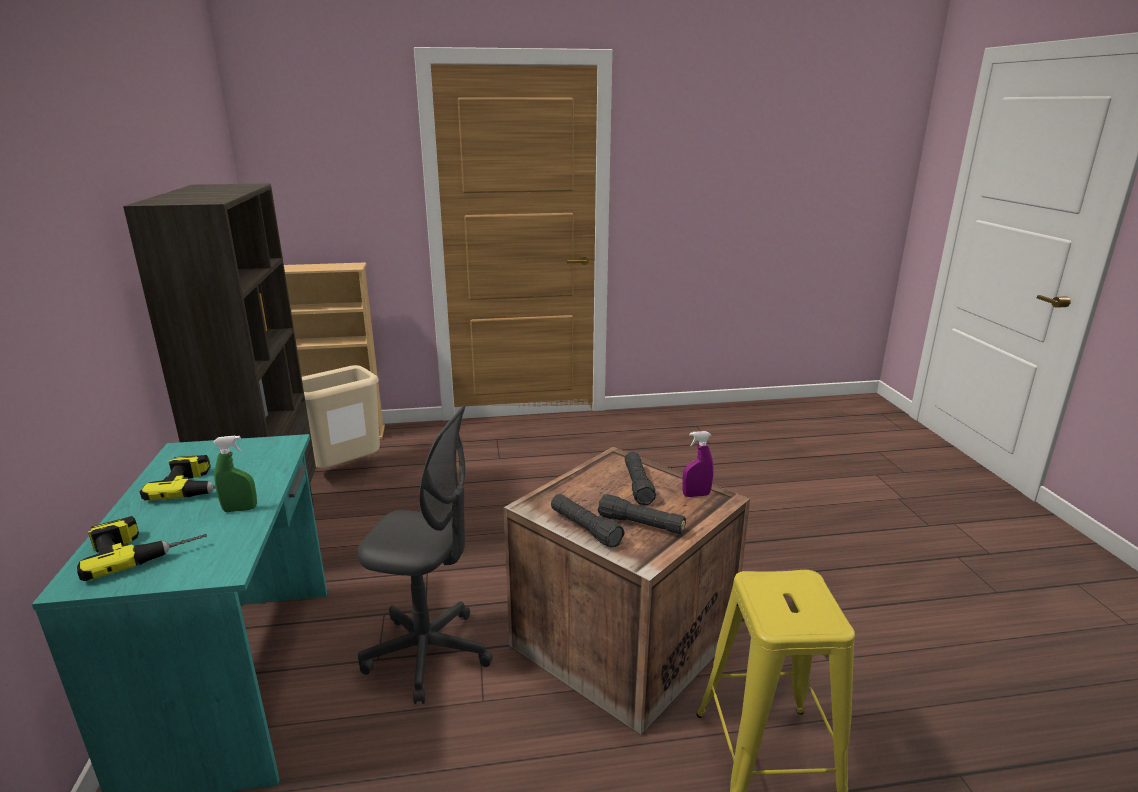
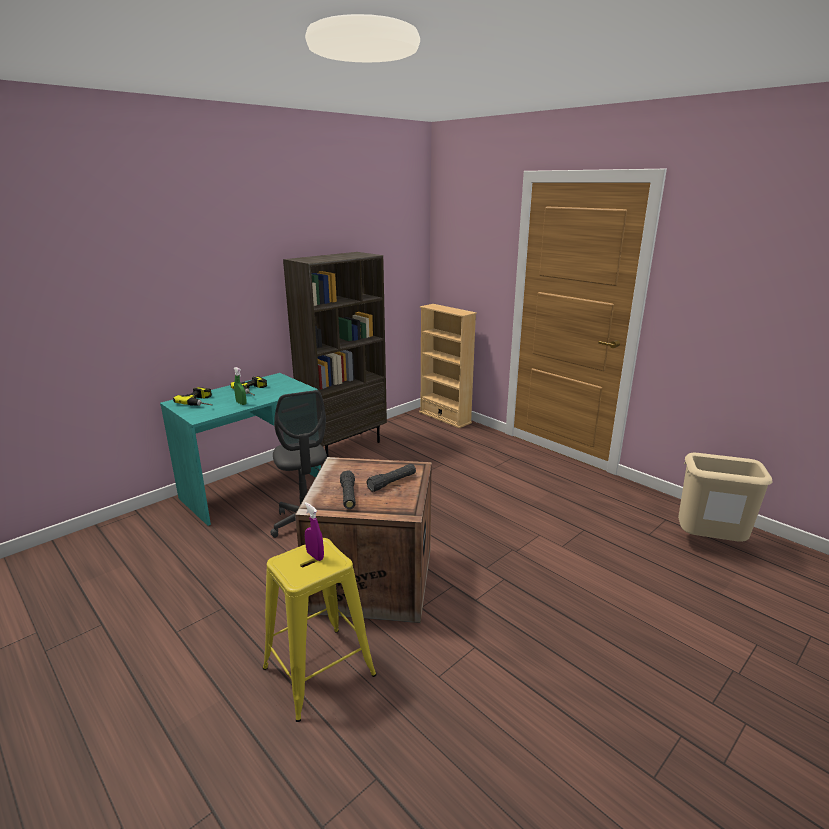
camera: 55 degrees right, 0 degrees up
beige trash can [302,365,380,468] -> beige trash can moved to [678,452,772,542]
black flashlight [551,494,625,547] -> none
purple spray bottle [682,431,714,497] -> purple spray bottle moved to [304,502,324,561]

